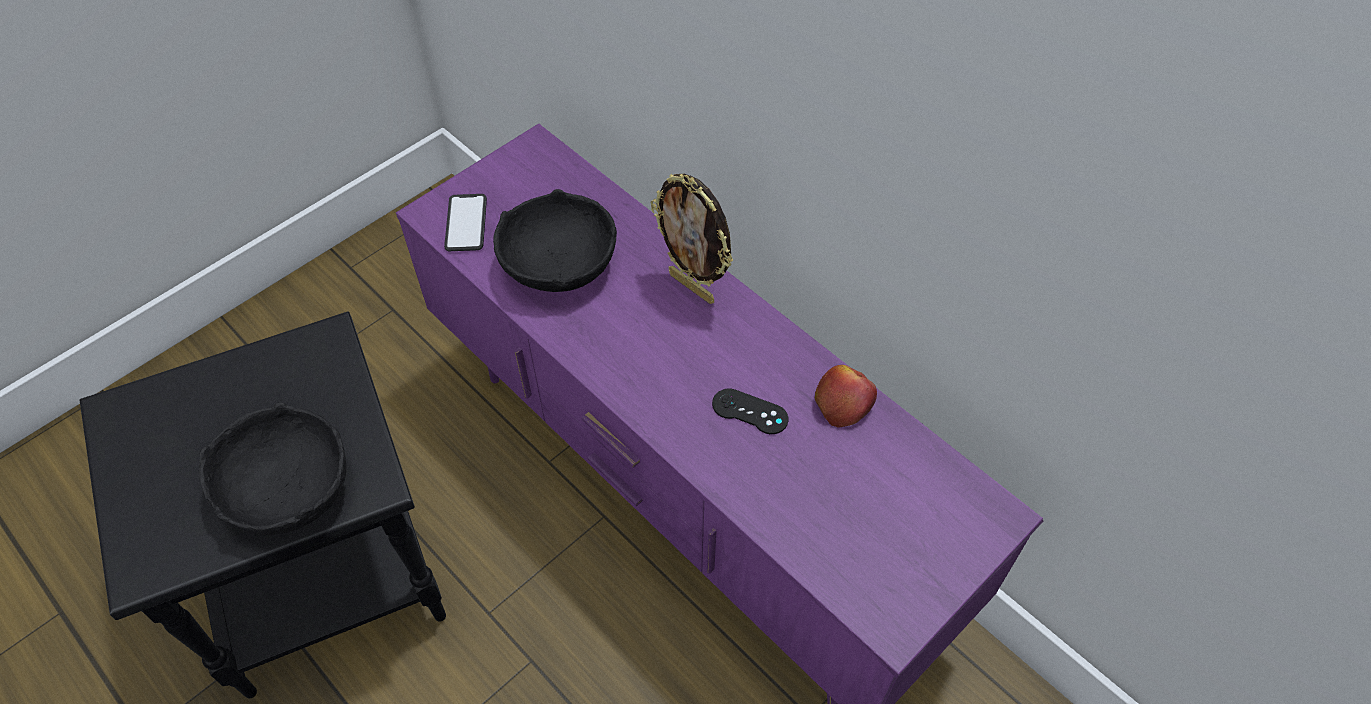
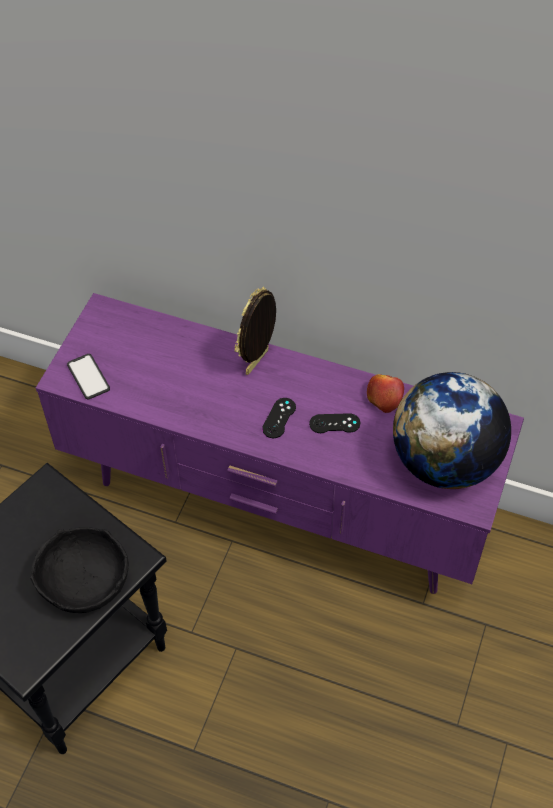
camera: 25 degrees left, 0 degrees up
black bowl [493,189,617,292] -> none
picture frame [650,174,733,304] -> picture frame turned 105 degrees clockwise [235,287,276,375]
none -> black game controller [262,398,296,438]
none -> globe [393,372,511,489]

